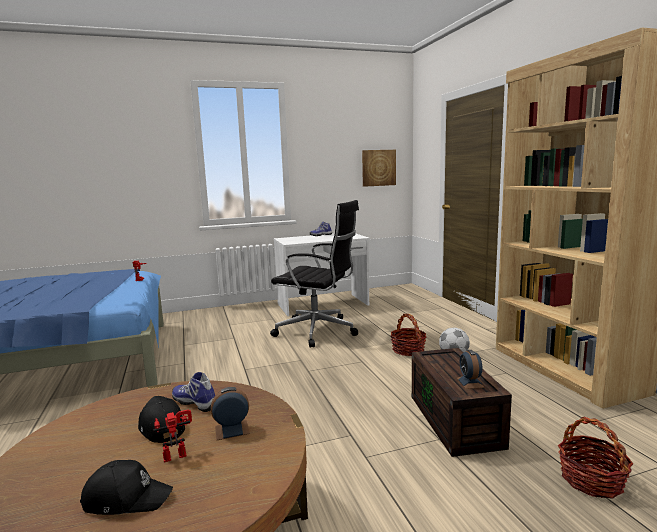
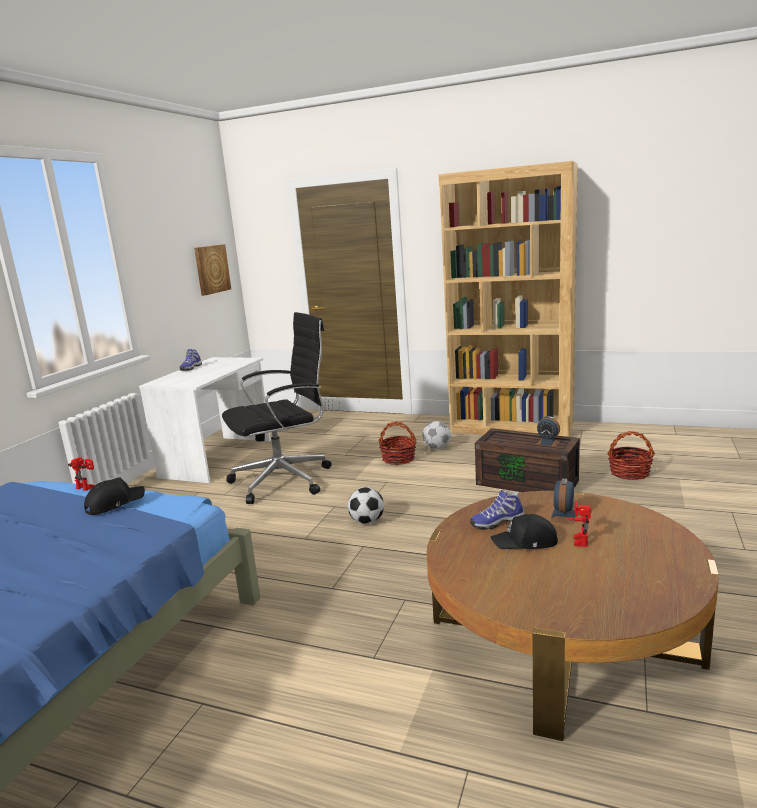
camera: 50 degrees left, 5 degrees up
black cap [80,460,173,515] -> black cap moved to [84,477,145,515]
none -> football [348,487,384,524]

